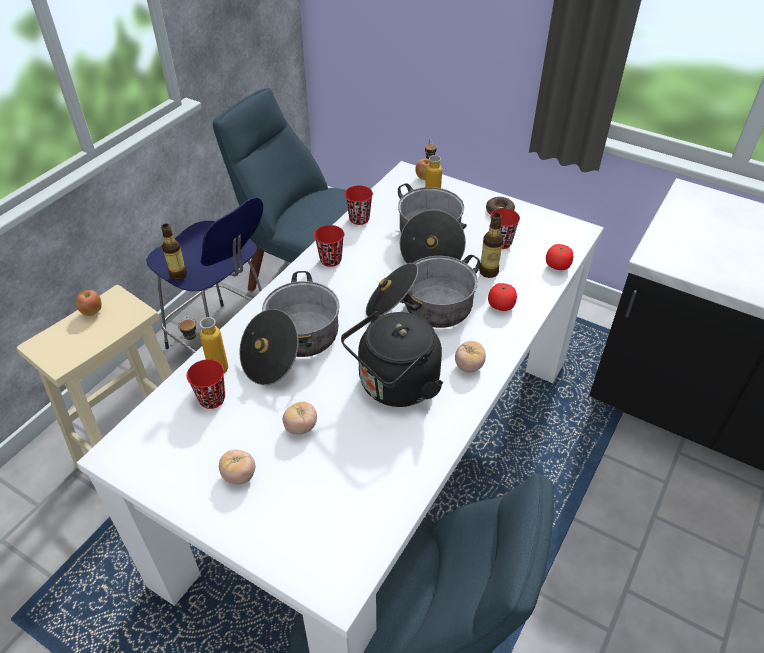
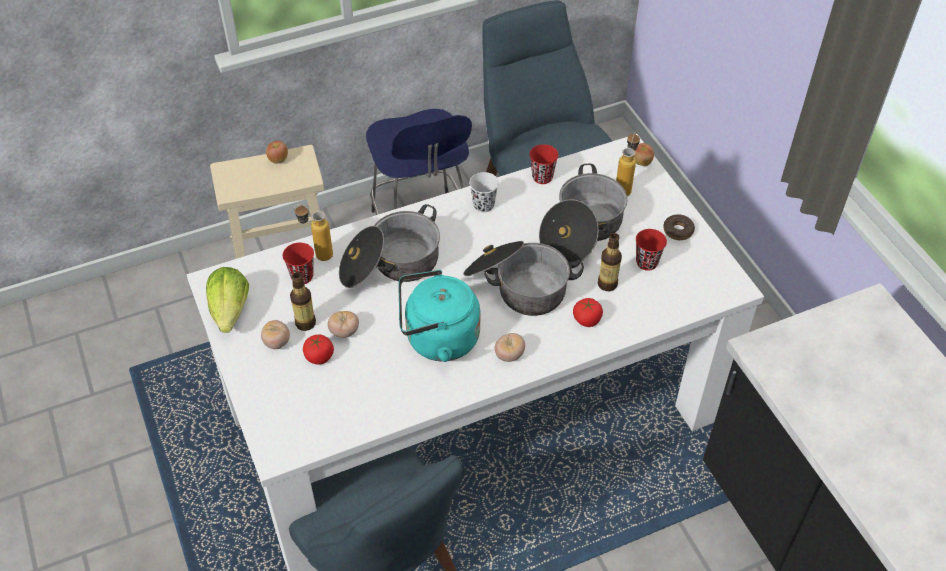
camera: 35 degrees right, 5 degrees up
bottle [161,224,187,280] -> bottle moved to [290,272,316,331]
red cup [314,225,344,267] -> white cup [469,172,499,213]
black kettle [341,311,443,407] -> turquoise kettle [398,270,480,362]
tomato [546,244,573,270] -> tomato moved to [303,335,334,365]
none -> lettuce [206,267,249,333]

